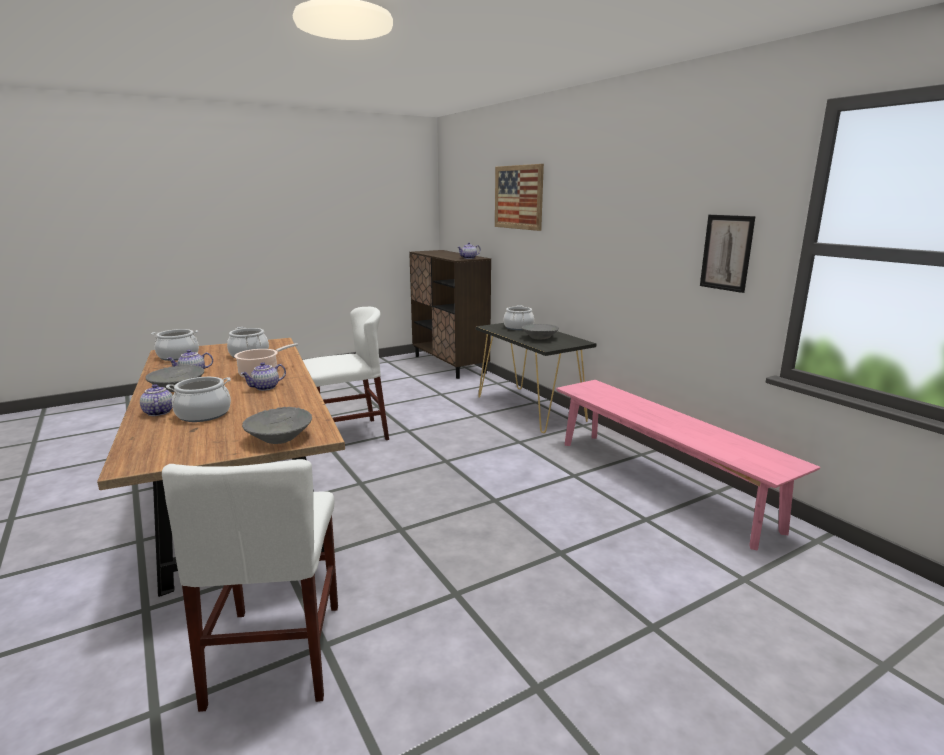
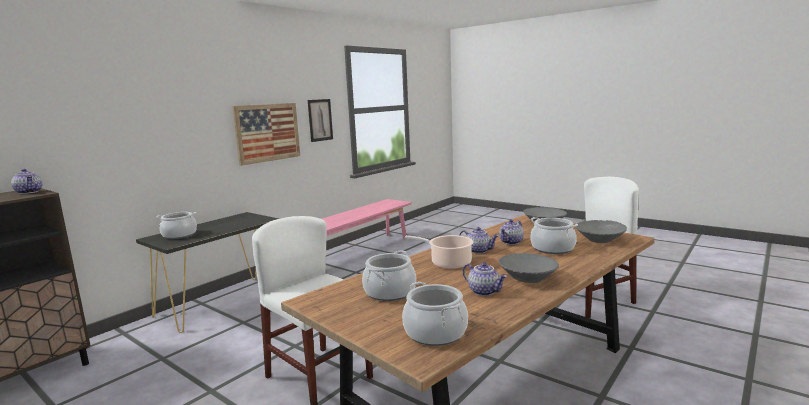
camera: 110 degrees left, 5 degrees down
teapot [140,384,173,416] -> teapot moved to [499,220,524,245]
picture [495,164,544,231] -> picture moved to [232,103,300,166]
grey bowl [522,324,559,340] -> grey bowl moved to [576,220,627,243]

